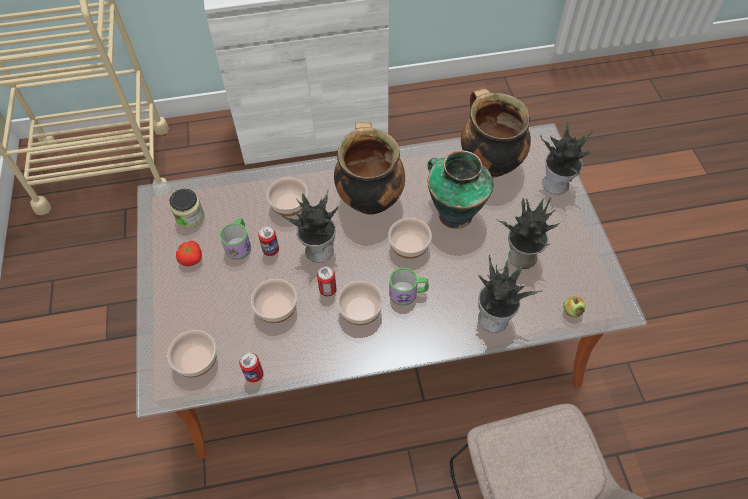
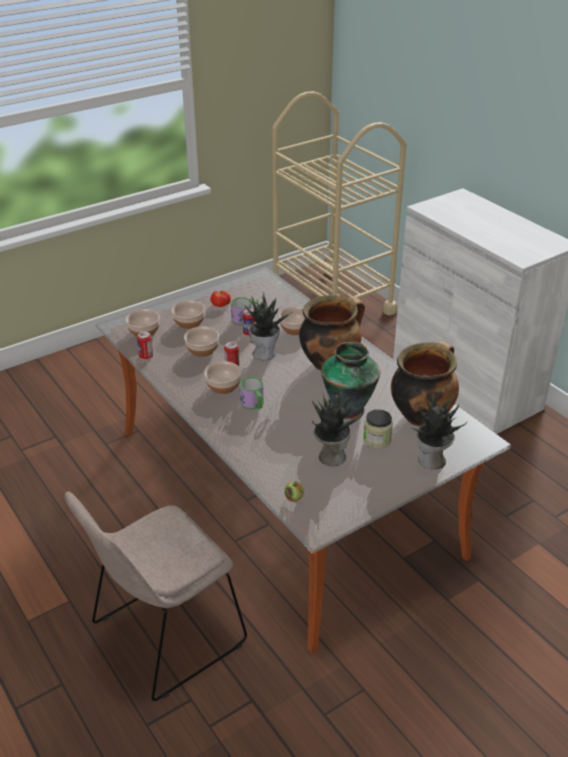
camera: 65 degrees right, 20 degrees down
jar [169,189,205,228] -> jar moved to [363,409,393,449]
bowl [388,218,432,259] -> bowl moved to [171,300,205,329]
potted plant [478,255,543,333] -> none

